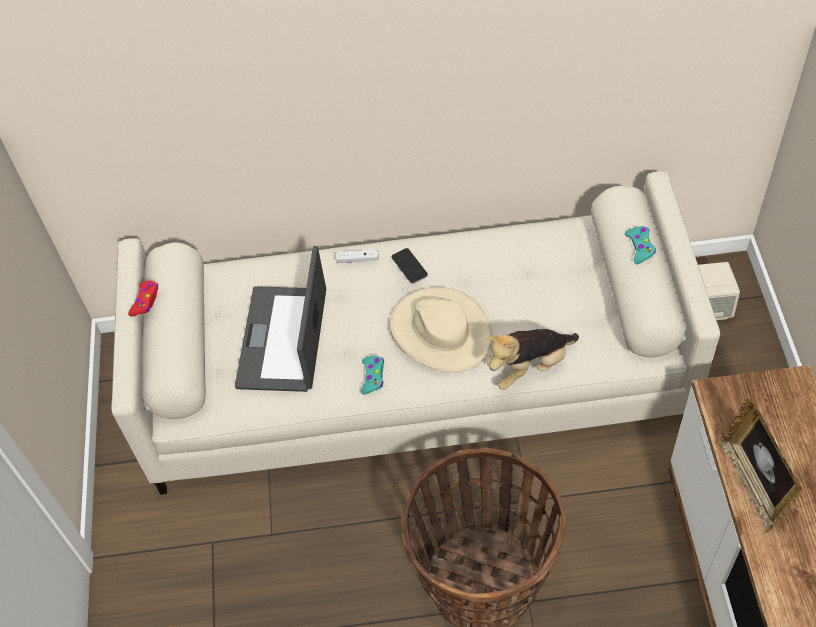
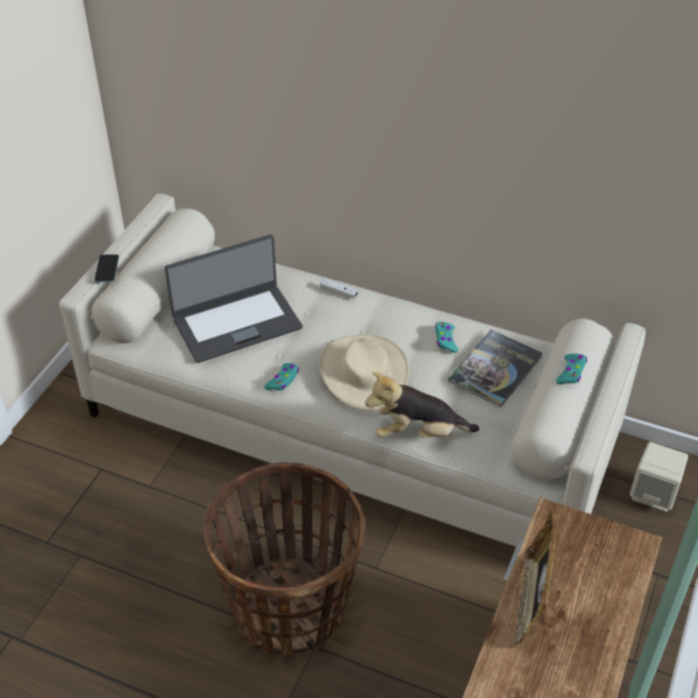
camera: 25 degrees right, 10 degrees down
red game controller [128,281,158,316] -> none
laptop [235,246,326,392] -> laptop turned 150 degrees counterclockwise [165,234,302,363]
phone [392,248,428,284] -> phone moved to [94,254,119,282]
none -> turquoise game controller [435,322,458,353]
none -> book [448,330,543,407]

